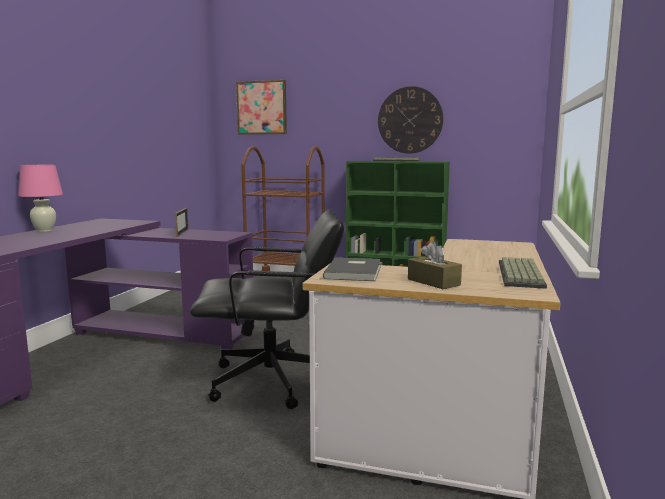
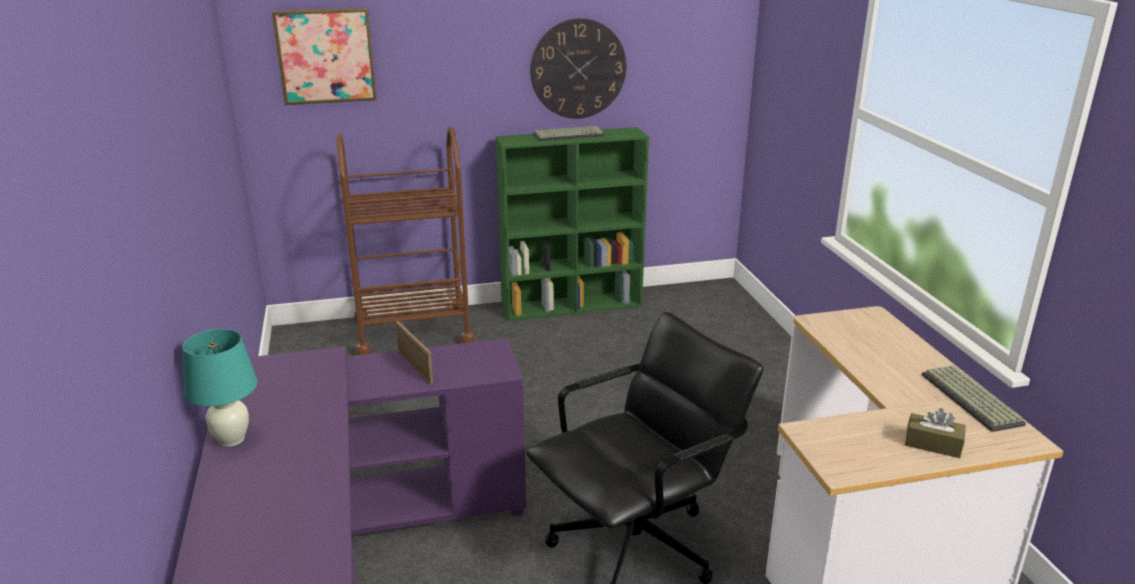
camera: 30 degrees left, 15 degrees up
pink table lamp [18,165,63,232] -> turquoise table lamp [182,329,258,447]
grey book [323,258,381,281] -> none

